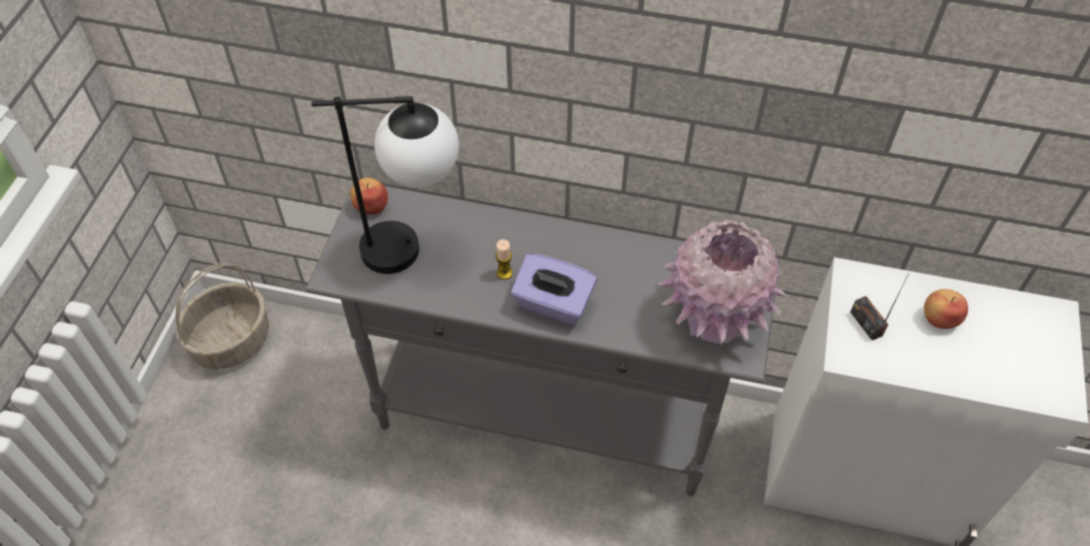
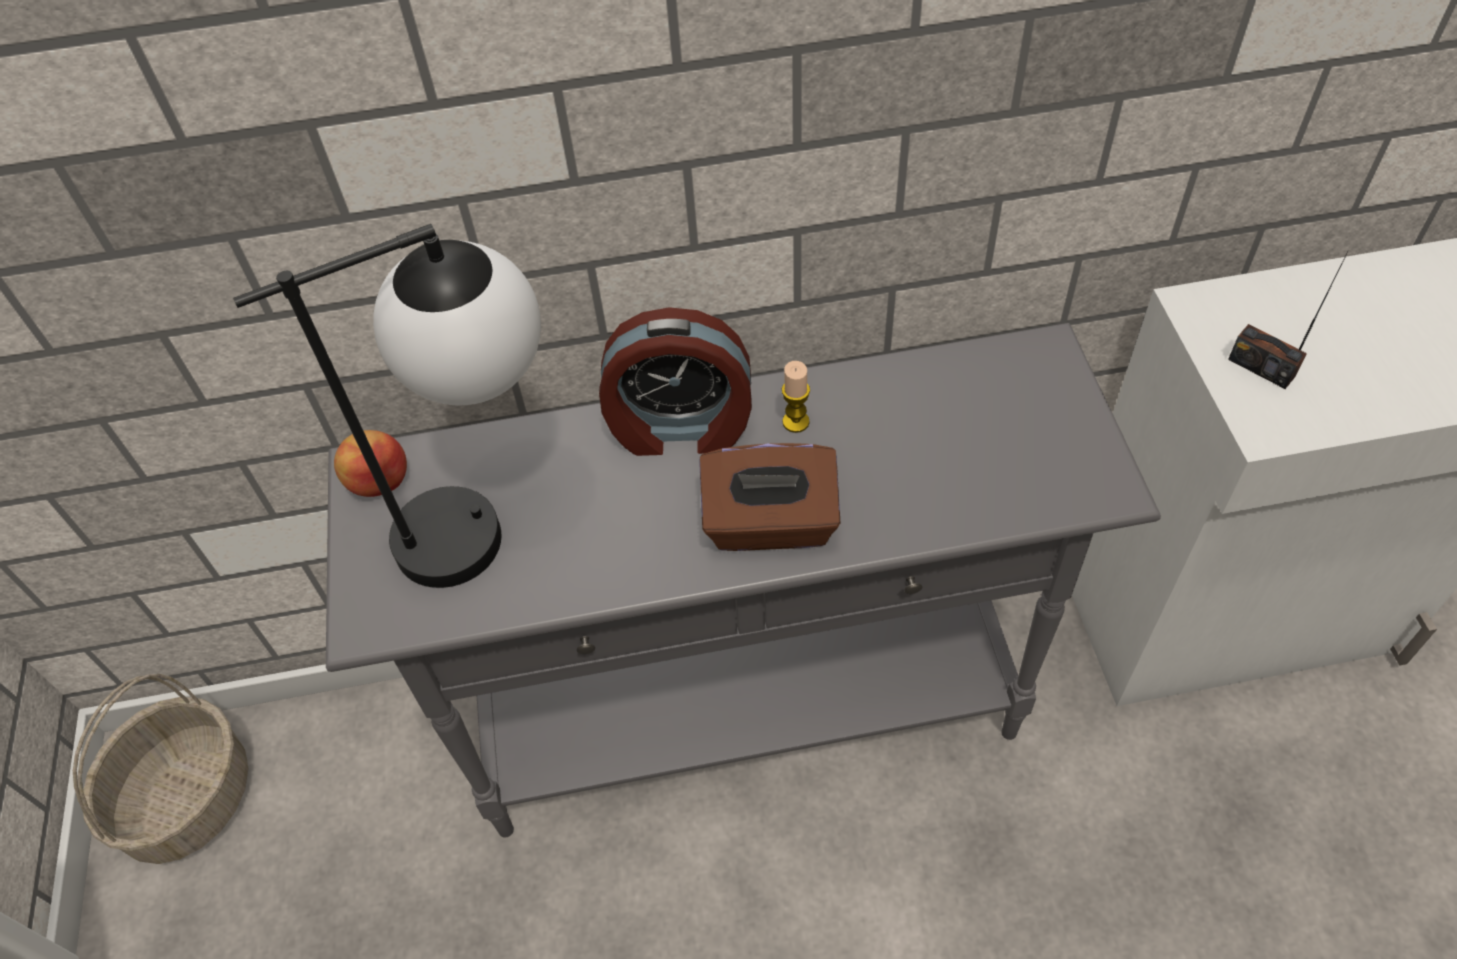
camera: 20 degrees left, 0 degrees up
candle [496,239,512,280] -> candle moved to [782,361,810,433]
purple tissue box [511,254,597,325] -> brown tissue box [699,443,841,551]
pink vase [658,220,787,345] -> none
apple [924,289,968,329] -> none
none -> alarm clock [599,307,752,456]

